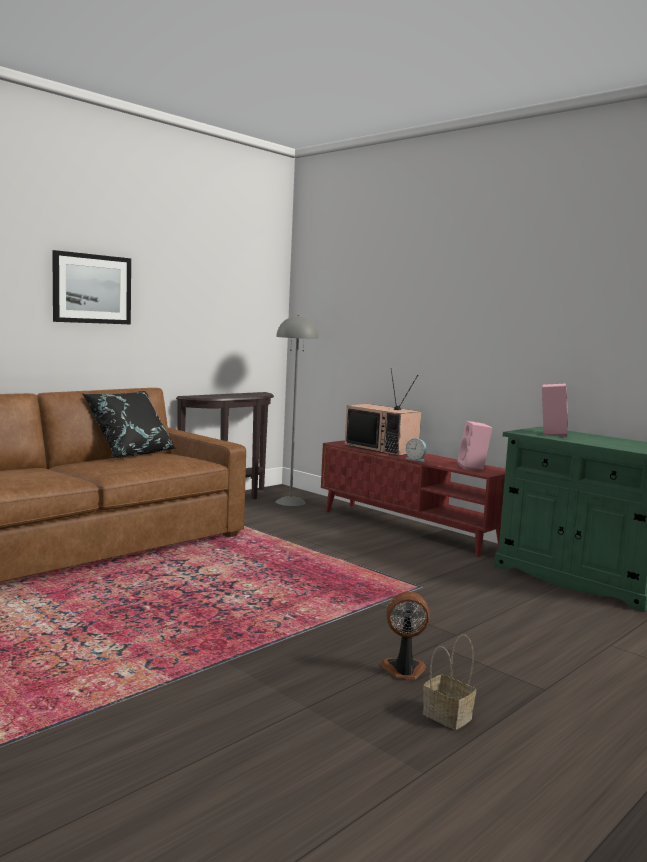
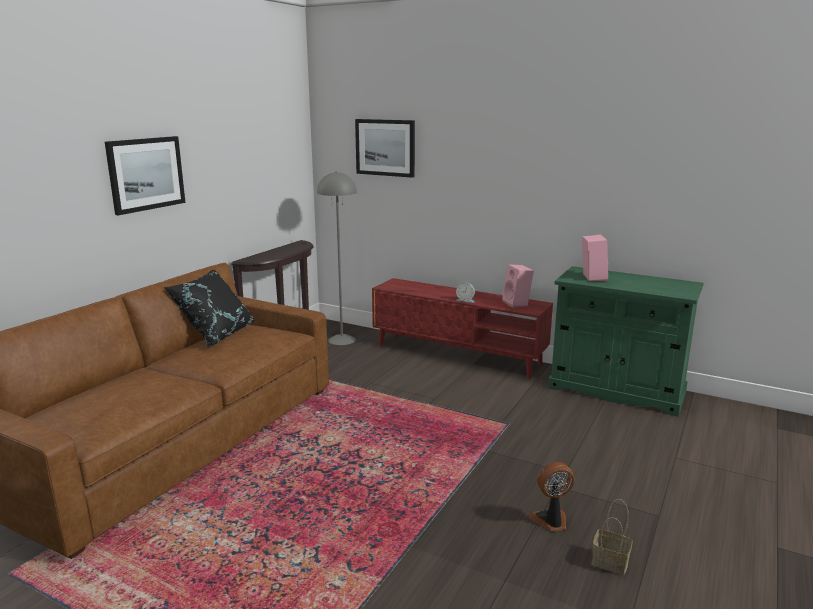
camera: 15 degrees left, 10 degrees up
television [345,368,421,456] -> none
none -> picture [355,119,415,178]

